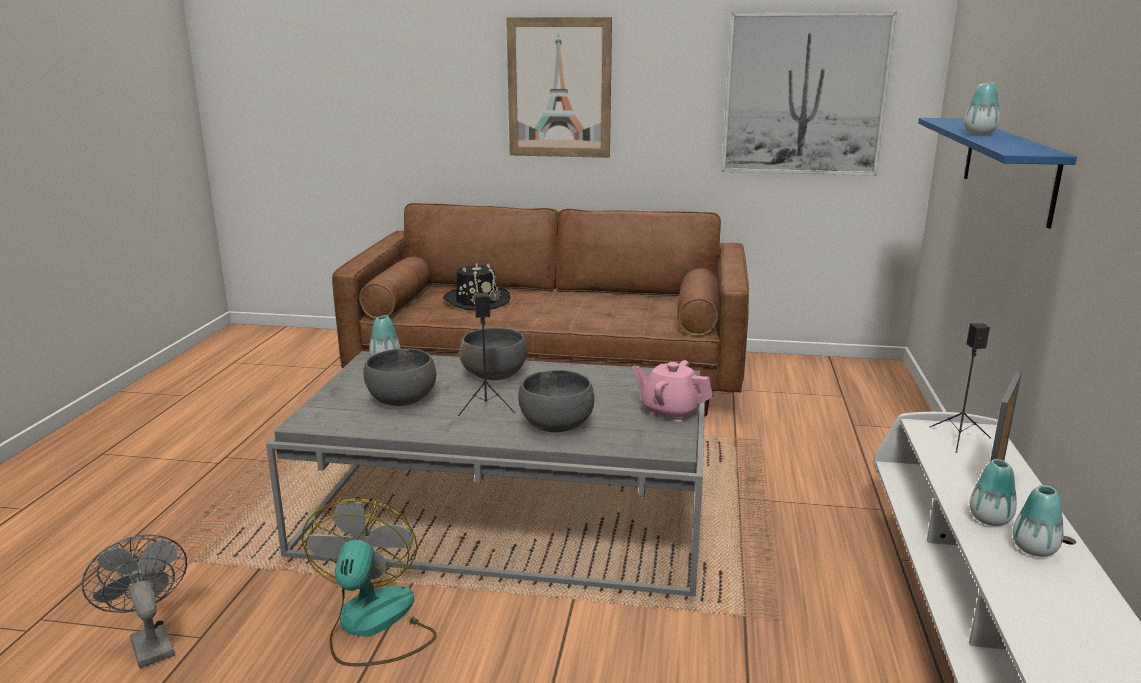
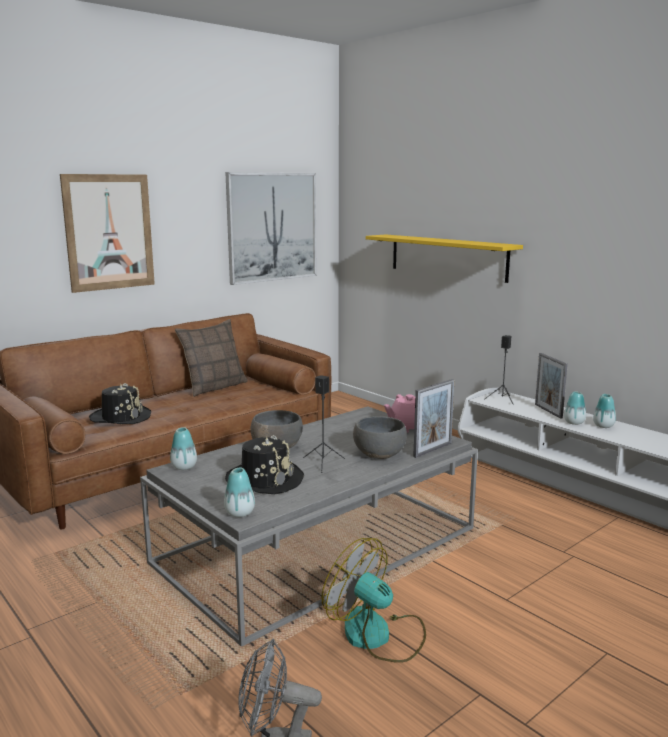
camera: 50 degrees left, 5 degrees down
grey bowl [363,349,436,406] -> black hat [225,436,304,494]
blue shelf [918,118,1077,229] -> yellow shelf [366,235,523,283]
vase [964,82,1000,135] -> vase moved to [224,467,255,517]
none -> pillow [175,319,248,397]
none -> picture frame [413,379,454,458]

